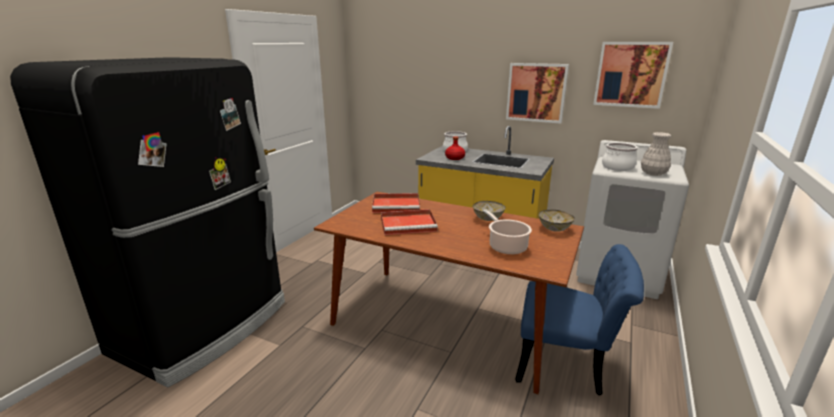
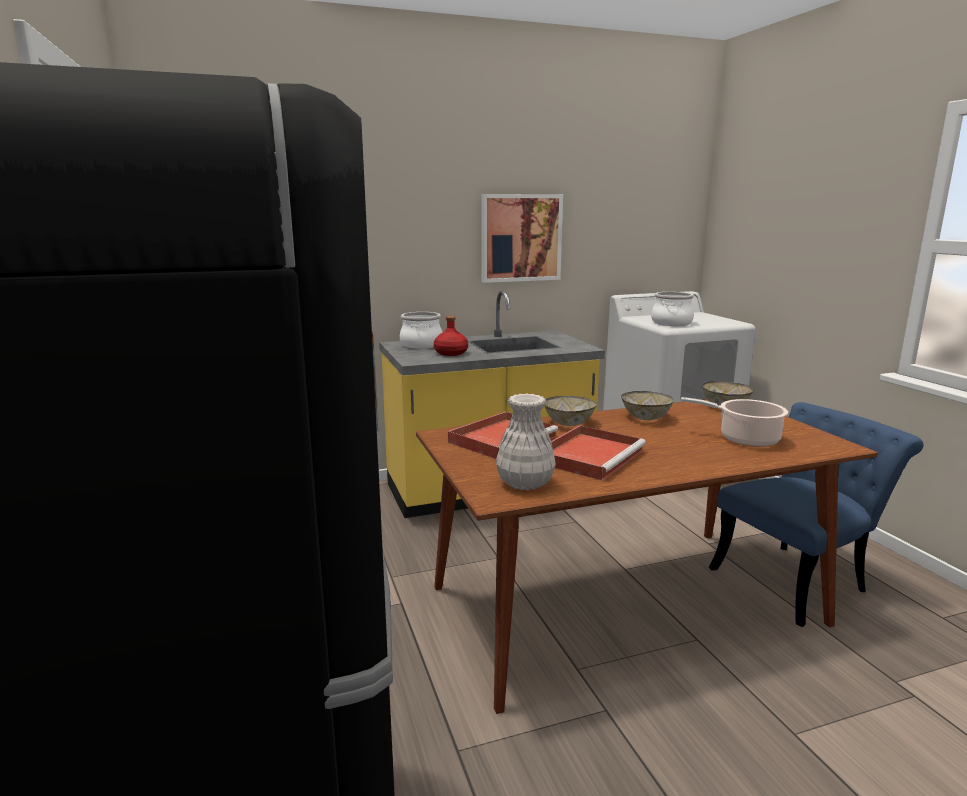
camera: 45 degrees left, 5 degrees down
picture [593,42,673,109] -> none
white vase [641,132,672,176] -> white vase moved to [496,393,556,490]
none -> bowl [545,396,597,426]

